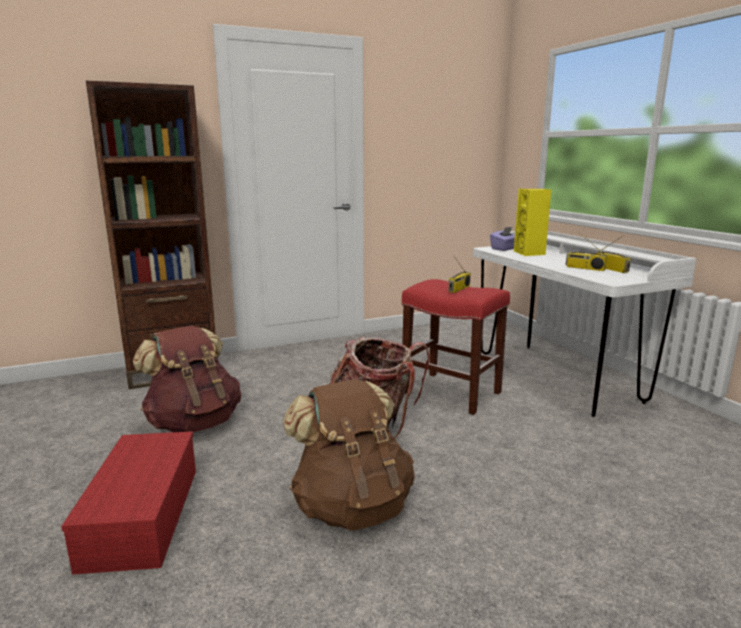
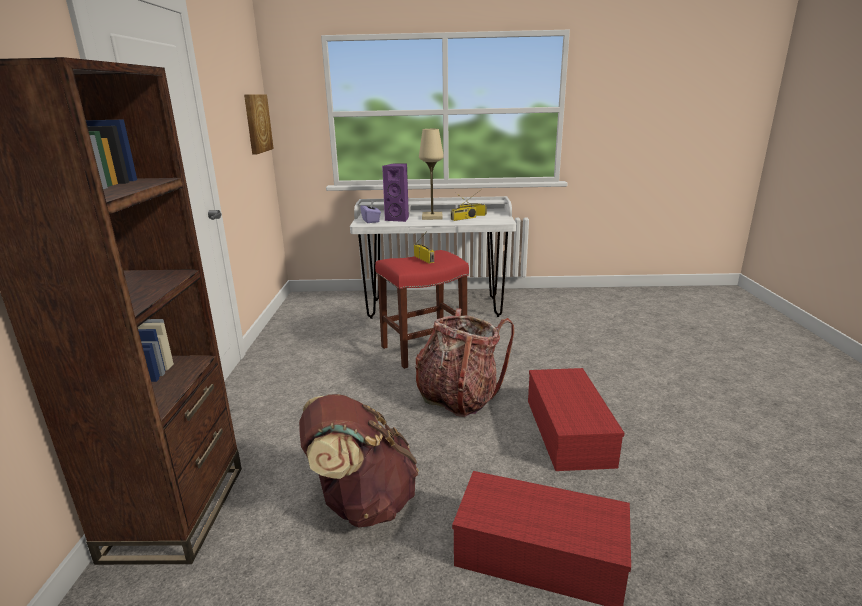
camera: 65 degrees left, 5 degrees up
brown backpack [283,379,415,531] -> red storage box [528,368,625,471]
yellow speaker [514,189,551,256] -> purple speaker [382,163,409,222]
none -> picture [244,94,274,155]
none -> beige table lamp [419,129,444,220]

